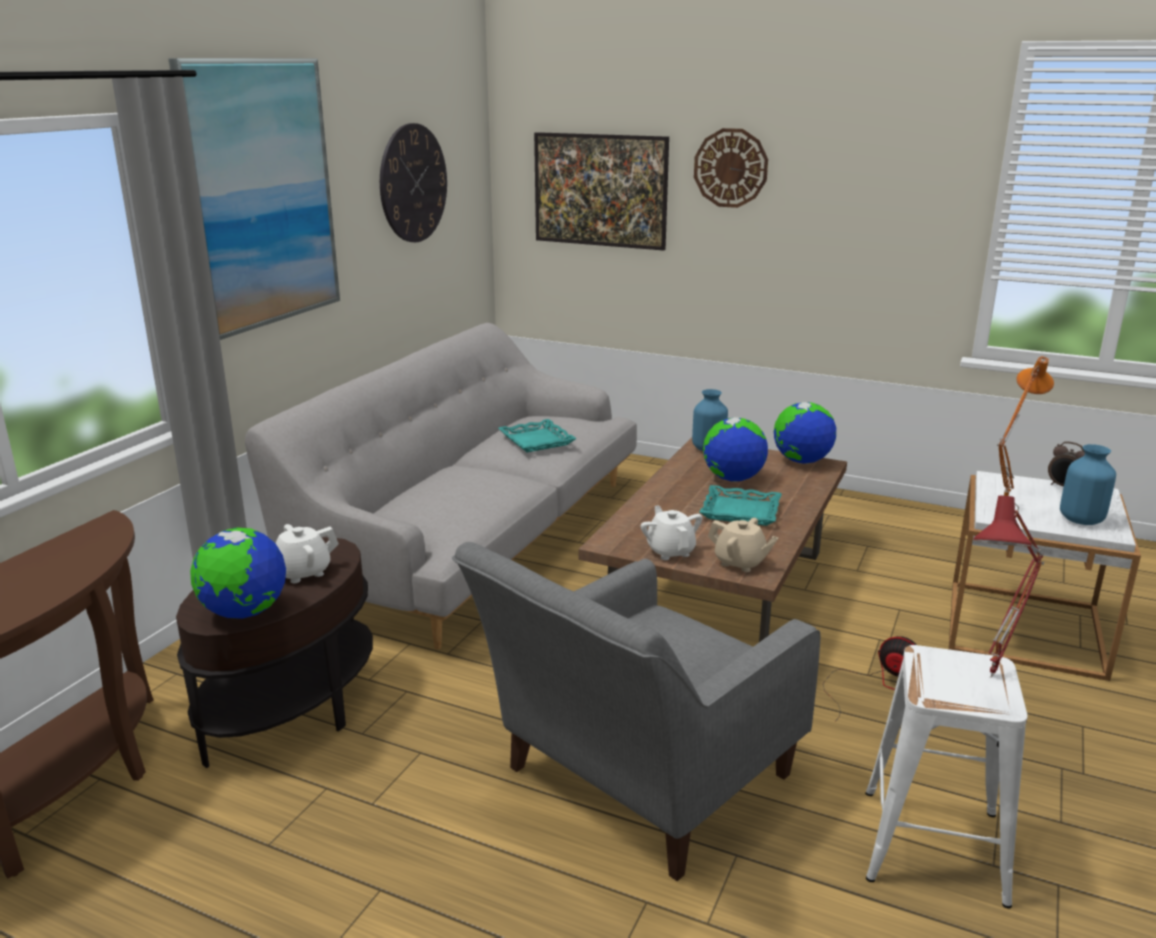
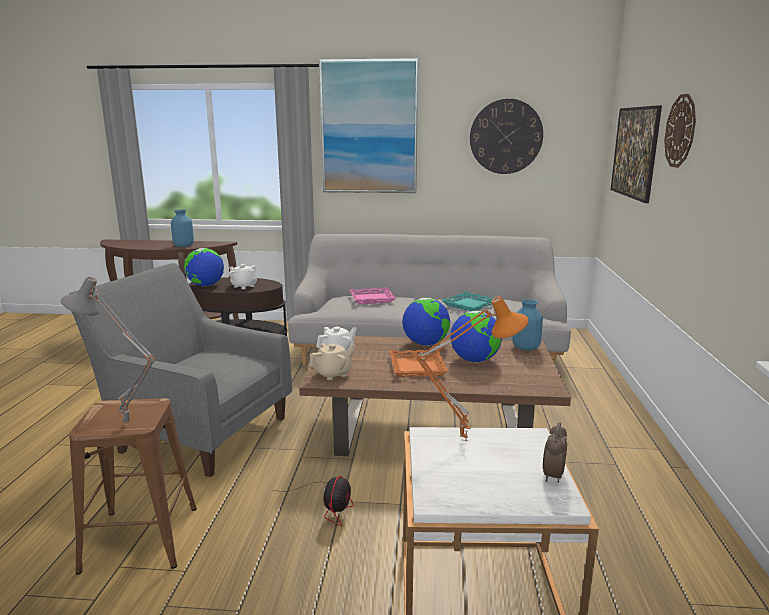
camera: 70 degrees right, 5 degrees down
turquoise tray [700,485,782,526] -> orange tray [390,349,448,377]
beige teapot [708,518,779,572] -> beige teapot turned 135 degrees counterclockwise [309,343,355,380]
globe [774,402,836,464] -> globe moved to [402,298,450,346]
white stool [865,645,1028,909] -> brown stool [69,398,197,575]
red table lamp [974,496,1044,678] -> grey table lamp [61,277,156,426]
blue vase [1060,444,1116,525] -> blue vase moved to [171,209,194,247]
none -> pink tray [350,287,396,304]

